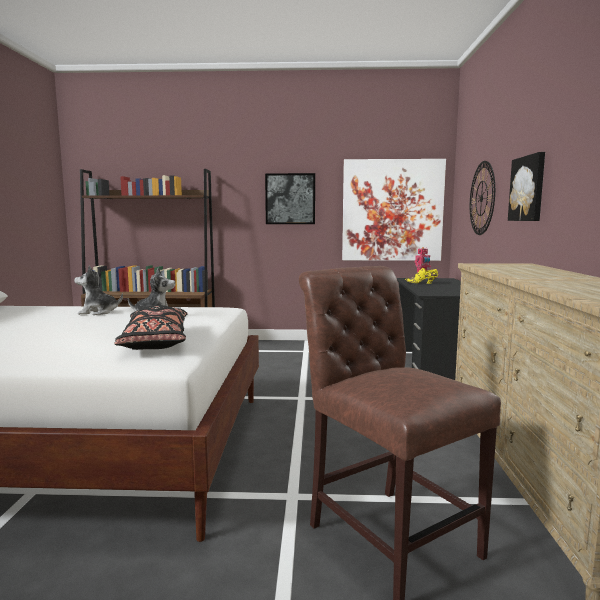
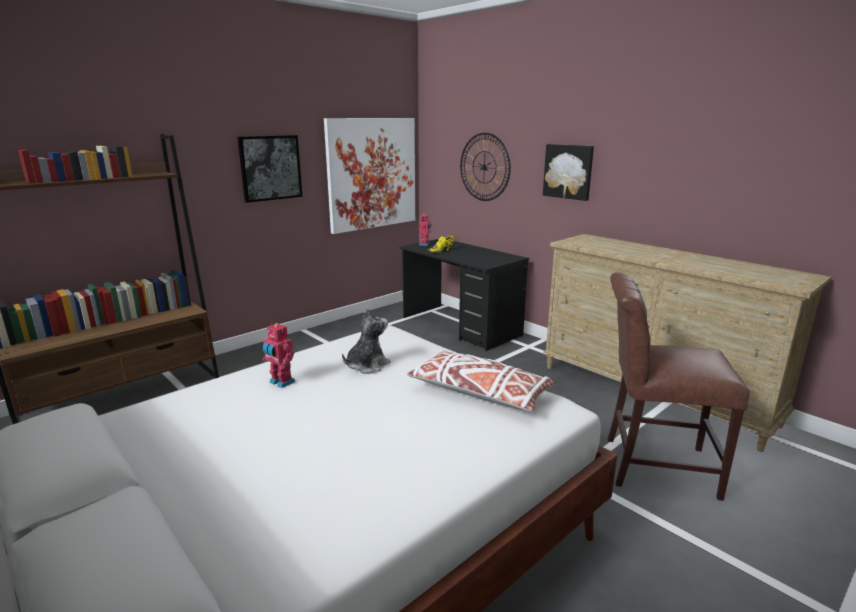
camera: 45 degrees left, 10 degrees up
plush toy [74,266,123,315] -> toy robot [263,322,295,388]
black pillow [115,305,188,350] -> white pillow [407,350,554,412]

